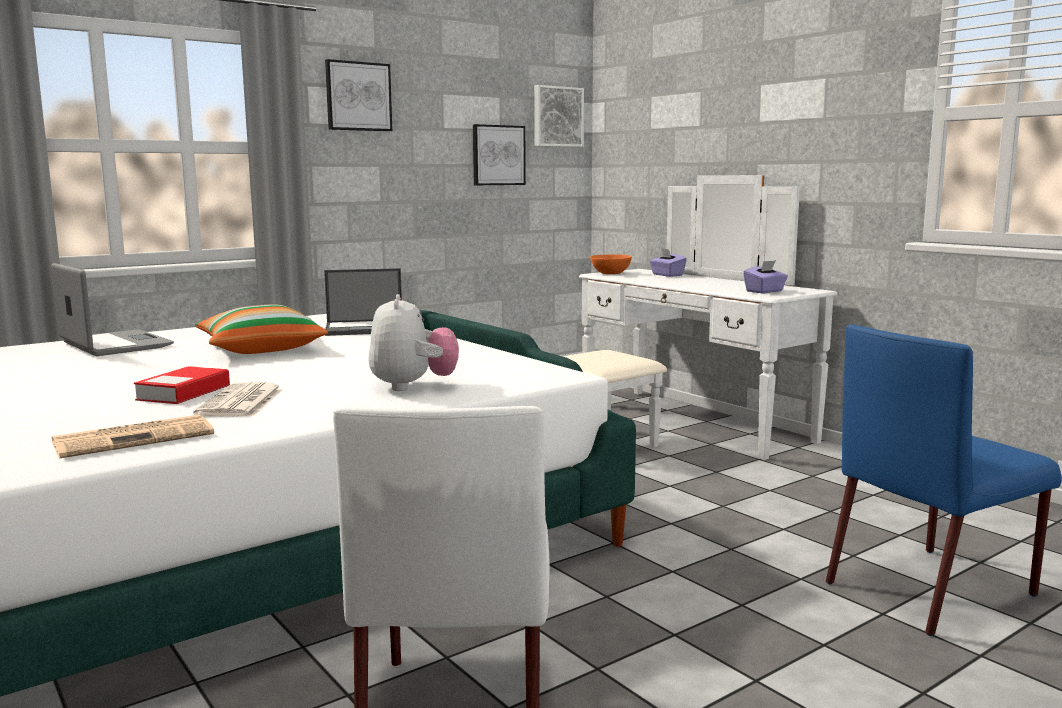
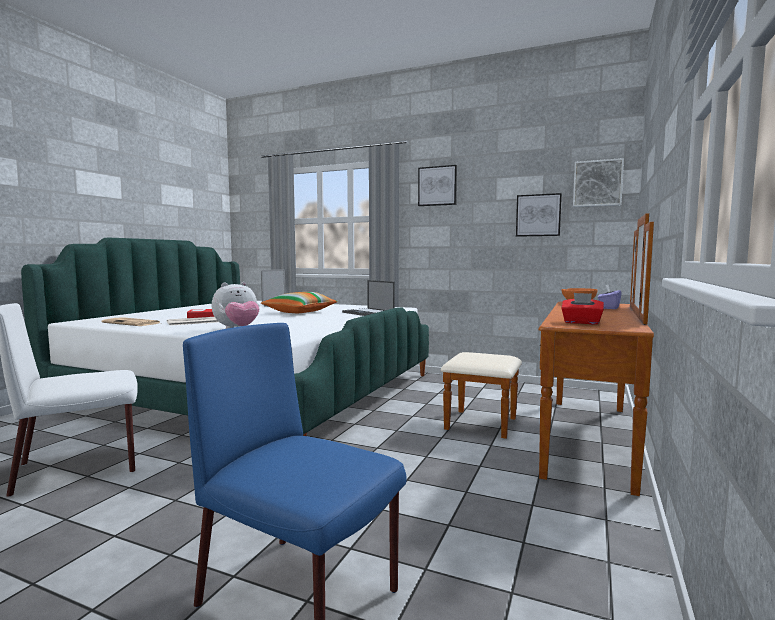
camera: 60 degrees right, 5 degrees down
white dresser [562,175,837,460] -> brown dresser [440,213,654,496]
purple tissue box [743,260,788,293] -> red tissue box [561,293,604,324]

